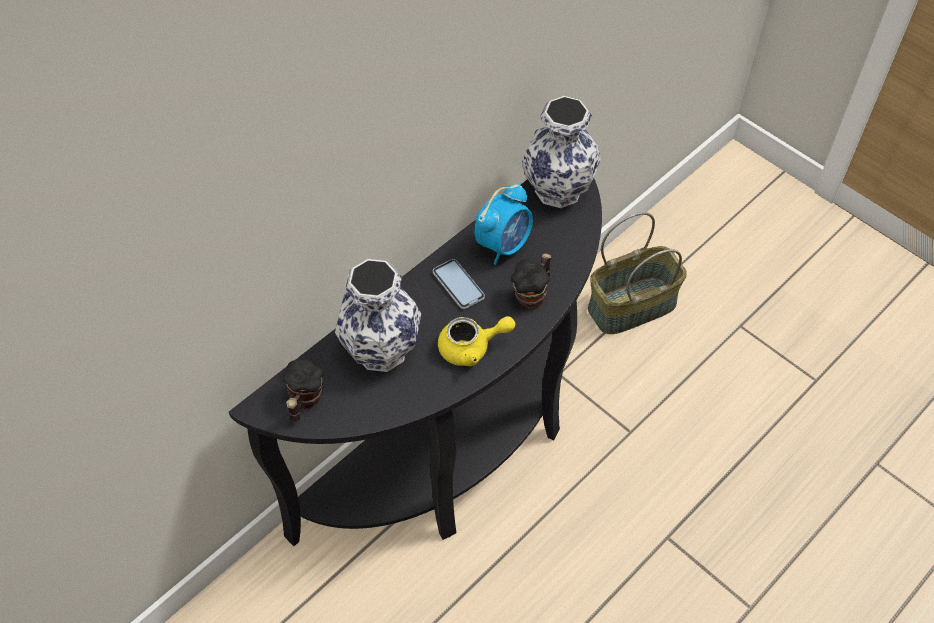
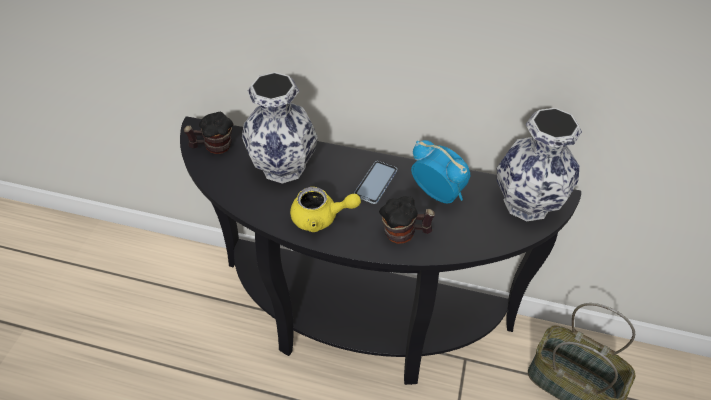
camera: 60 degrees right, 5 degrees down
yellow teapot [438,316,515,366] -> yellow teapot turned 45 degrees counterclockwise [290,187,361,232]
alarm clock [474,183,533,265] -> alarm clock turned 150 degrees counterclockwise [411,140,470,203]

